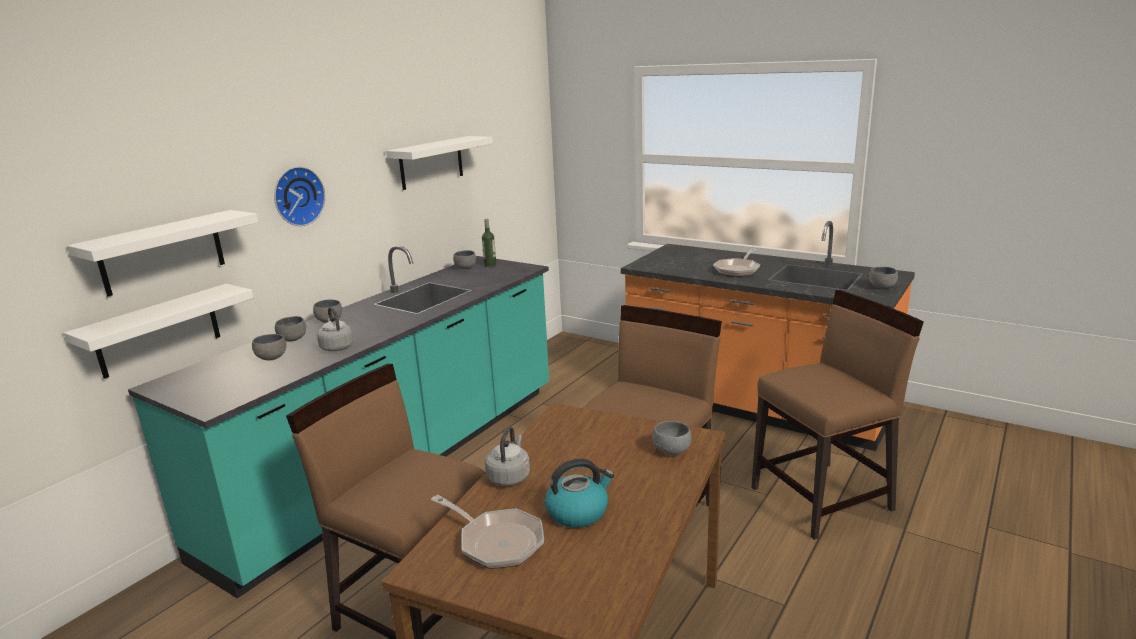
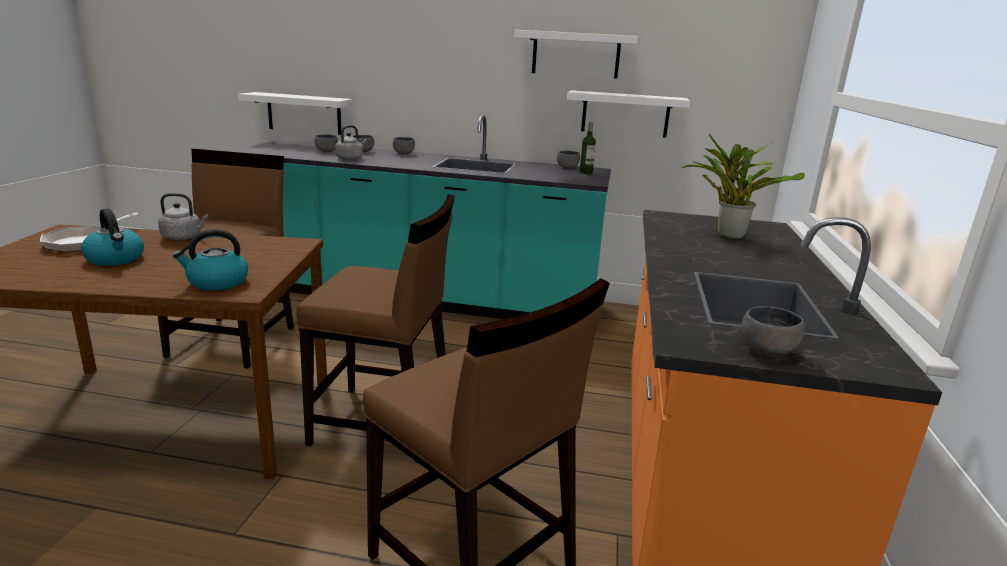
camera: 65 degrees right, 0 degrees up
white shelf [67,210,258,296] -> white shelf moved to [567,90,690,138]
wall clock [274,166,325,226] -> none
grey bowl [653,421,691,455] -> kettle [173,229,248,291]
frying pan [713,248,760,277] -> none
none -> potted plant [682,133,805,239]

